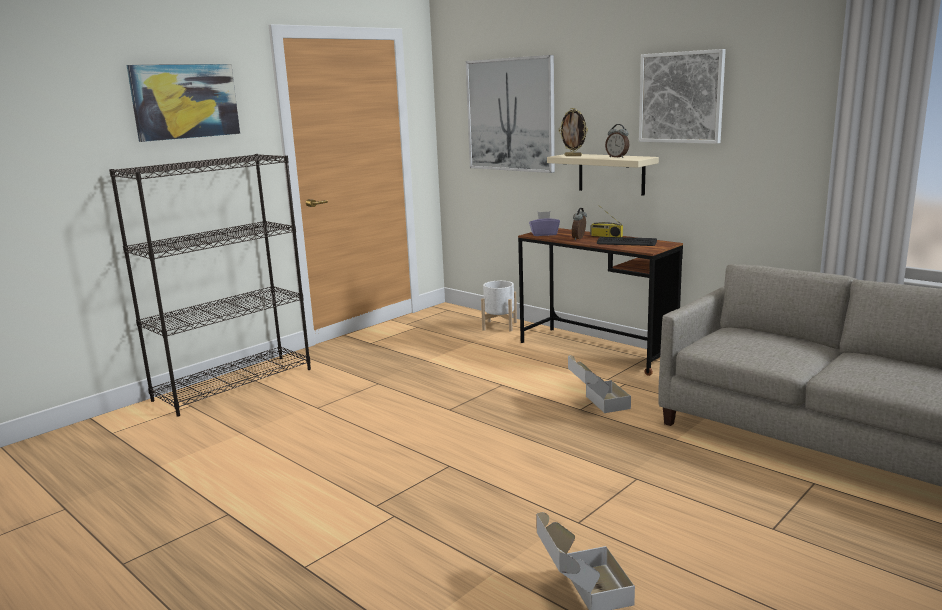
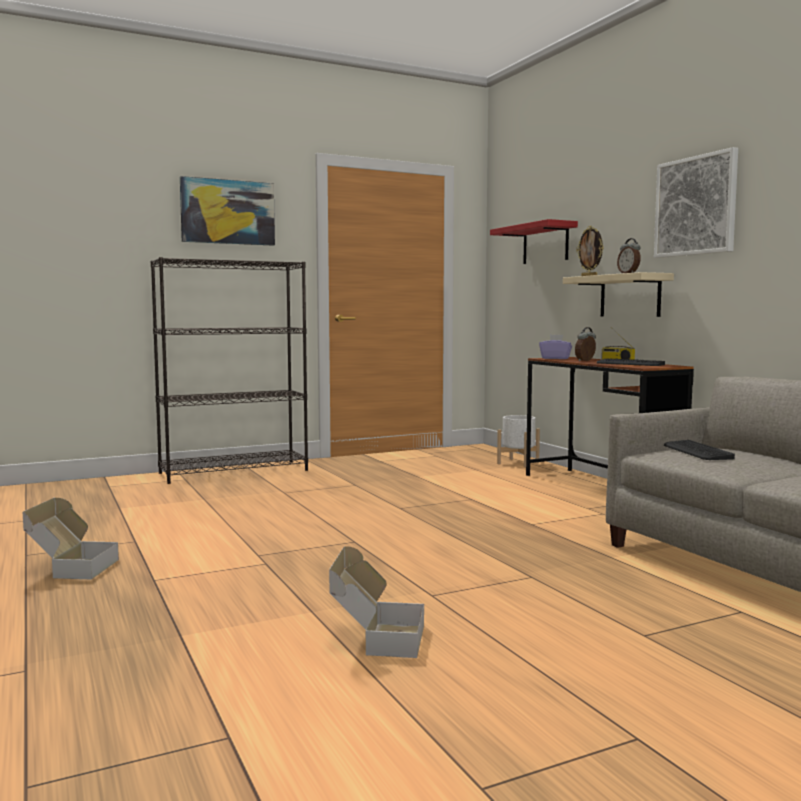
camera: 20 degrees right, 10 degrees down
picture [466,55,555,173] -> red shelf [490,219,578,264]
cardboard box [568,355,631,413] -> cardboard box moved to [22,498,119,579]
none -> keyboard [664,440,735,460]

